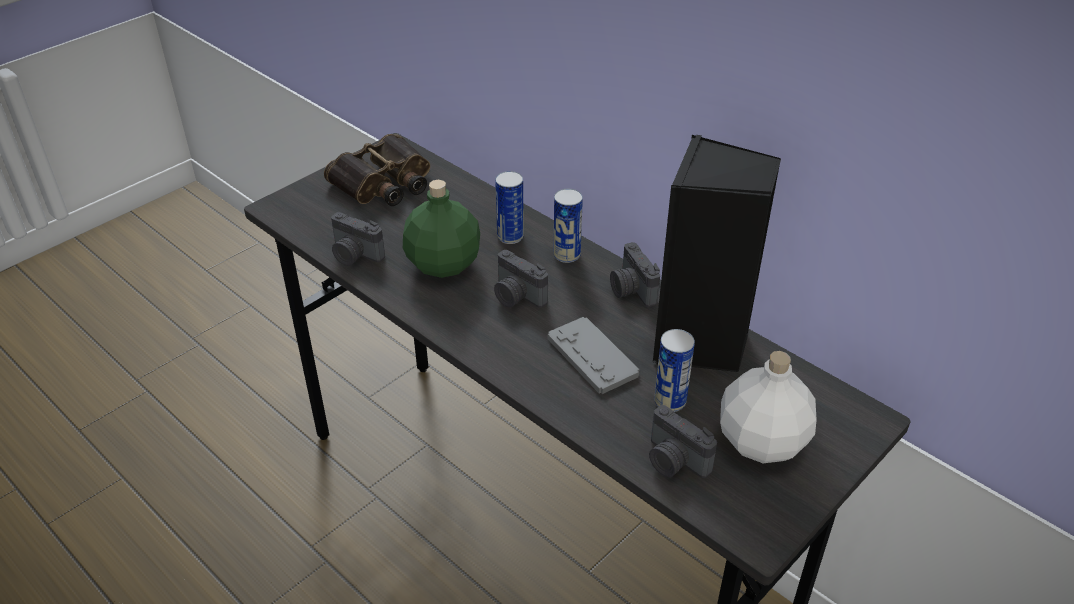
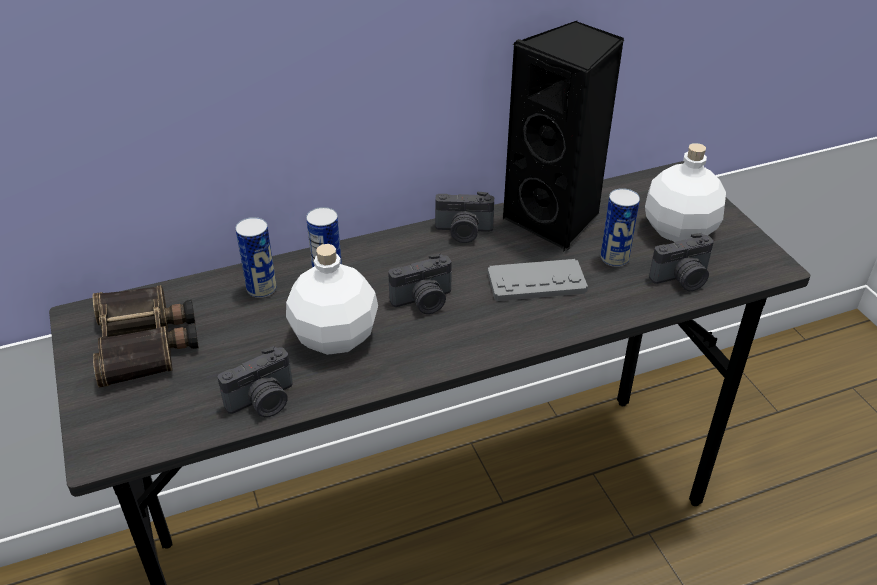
camera: 65 degrees left, 0 degrees up
green bottle [403,180,480,278] -> white bottle [286,244,378,355]
can [553,189,583,263] -> can moved to [235,217,277,298]

